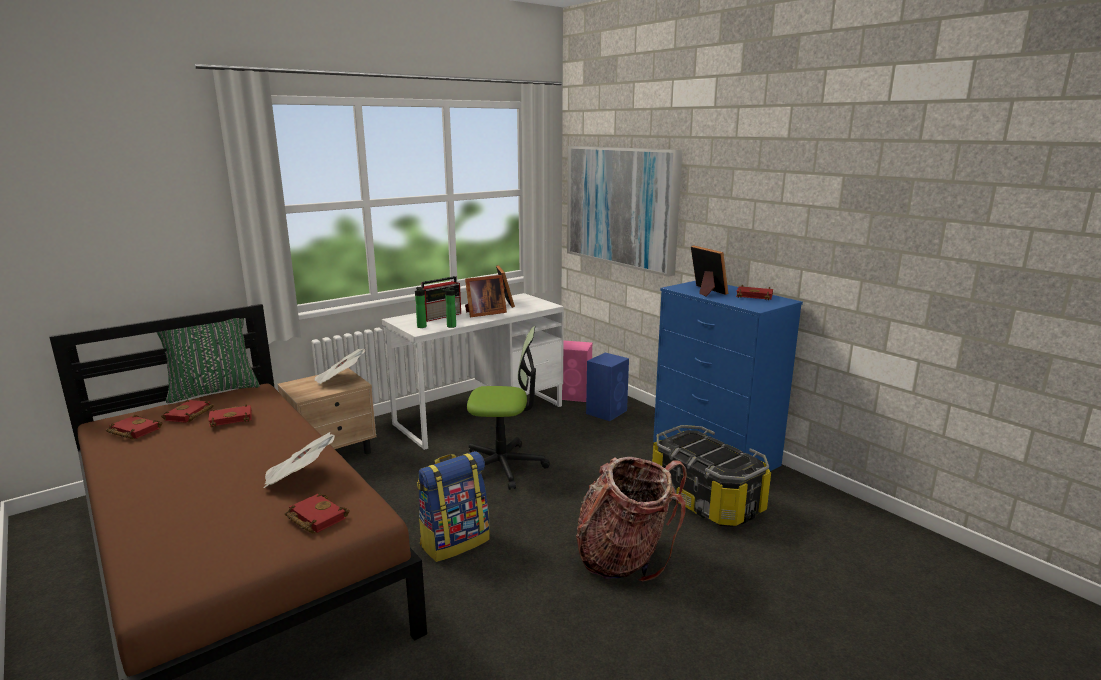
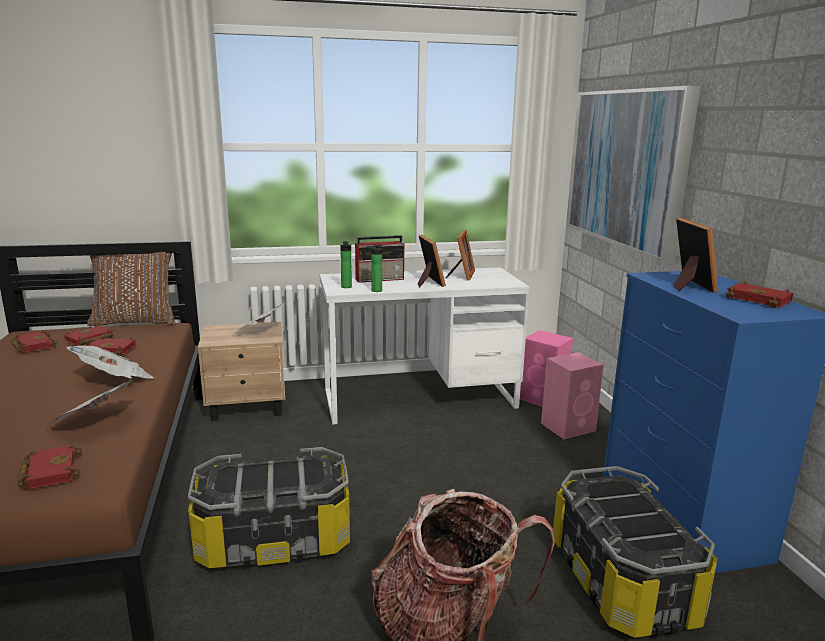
camera: 25 degrees right, 0 degrees up
green pillow [156,318,260,403] -> brown pillow [87,252,175,326]
backpack [417,451,490,562] -> storage box [188,447,350,569]
picture frame [465,275,507,317] -> picture frame turned 105 degrees counterclockwise [417,235,446,287]
office chair [467,326,550,490] -> none
blue speaker [586,353,629,421] -> pink speaker [541,352,604,439]
none -> newspaper [66,345,154,379]

